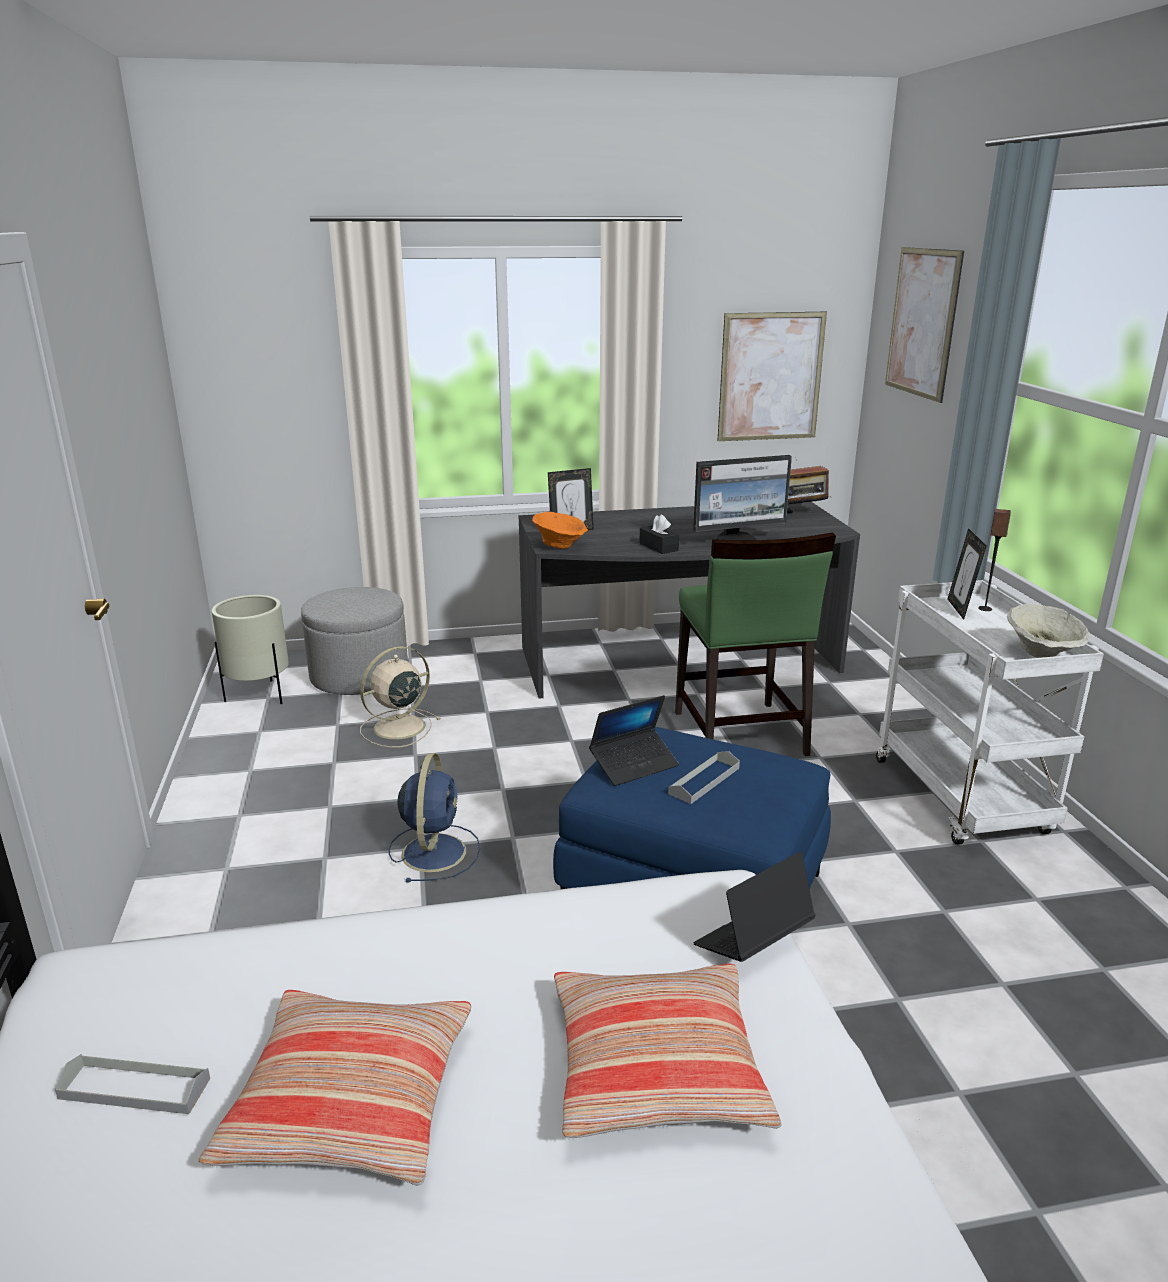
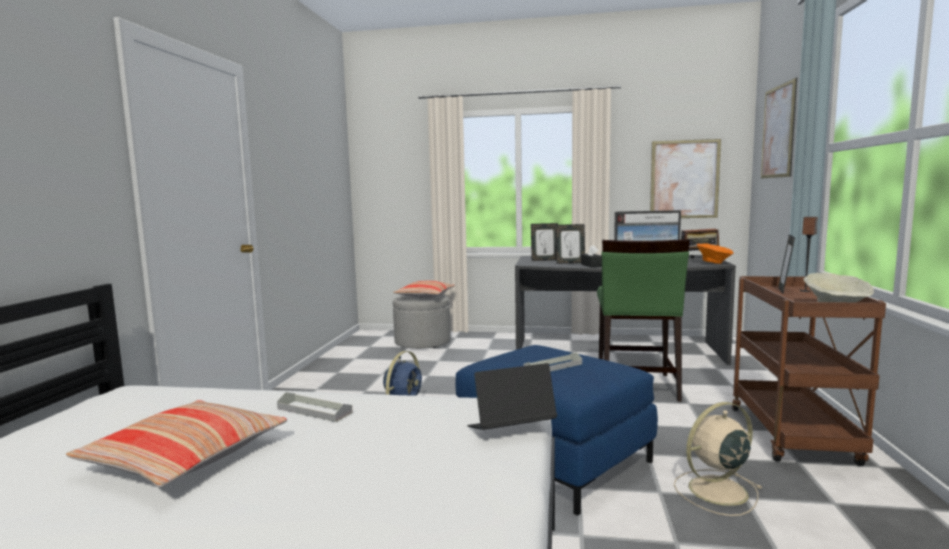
camera: 20 degrees right, 15 degrees down
grey tray [55,1054,210,1114] -> grey tray moved to [277,392,353,422]
beige planter [212,595,289,704] -> none
beige fan [360,646,441,748] -> beige fan moved to [674,402,762,516]
orange bowl [532,512,588,549] -> orange bowl moved to [697,243,734,264]
pillow [554,963,782,1138] -> pillow moved to [393,280,455,298]
laptop [589,695,679,786] -> none
white cart [876,580,1104,845] -> brown cart [732,276,886,466]
none -> picture frame [556,224,585,264]

